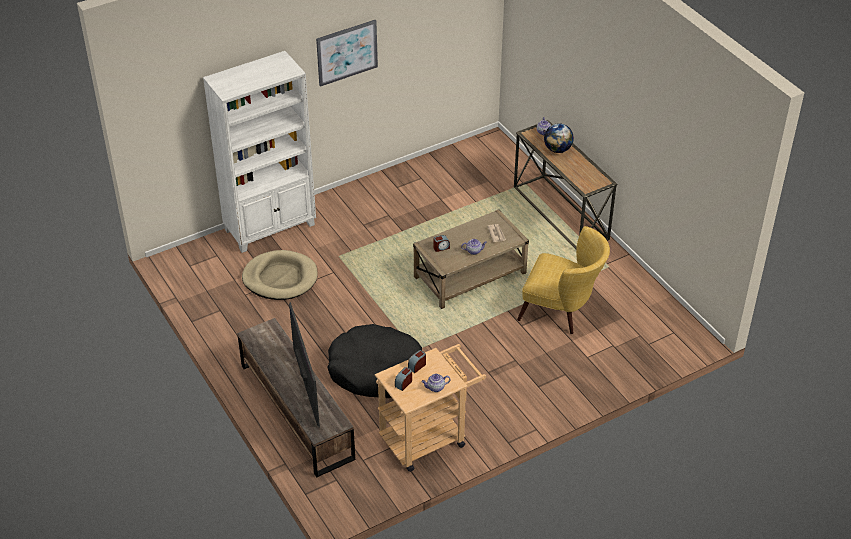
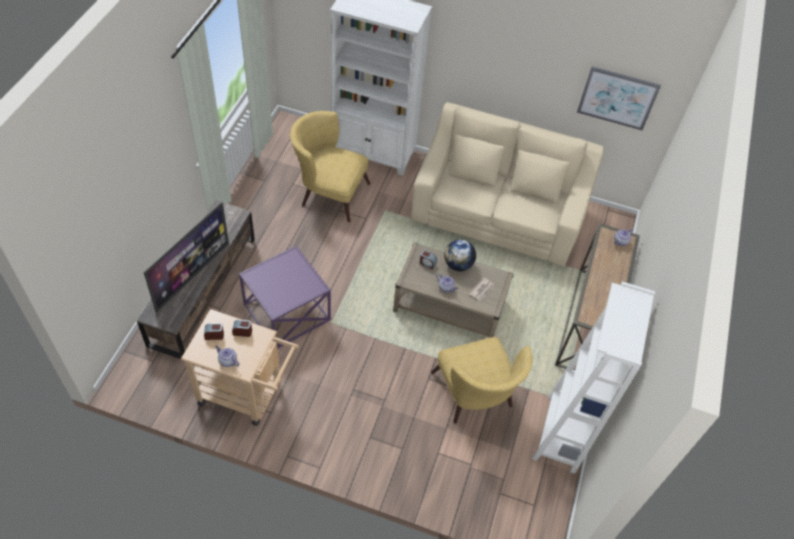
camera: 45 degrees right, 10 degrees up
beige dog bed [242,250,318,300] -> yellow armchair [290,111,370,222]
picture [316,20,378,87] -> picture moved to [577,66,661,130]
black dog bed [328,324,422,398] -> purple side table [239,246,331,349]
globe [544,123,574,153] -> globe moved to [444,240,476,271]
none -> beige sofa [411,102,604,267]
none -> white bookcase [532,282,655,474]

